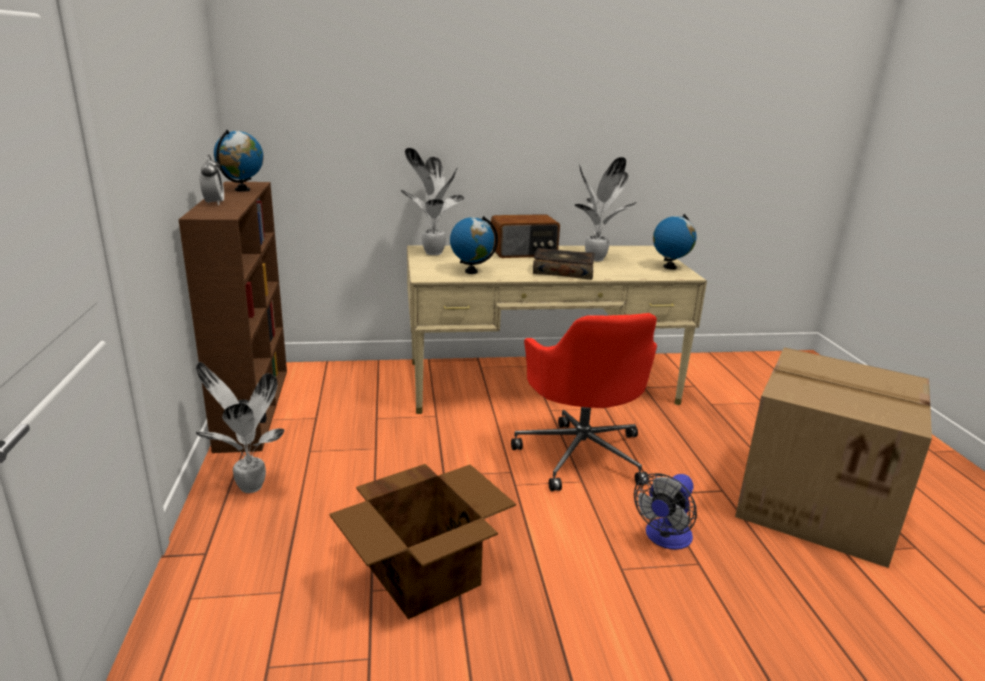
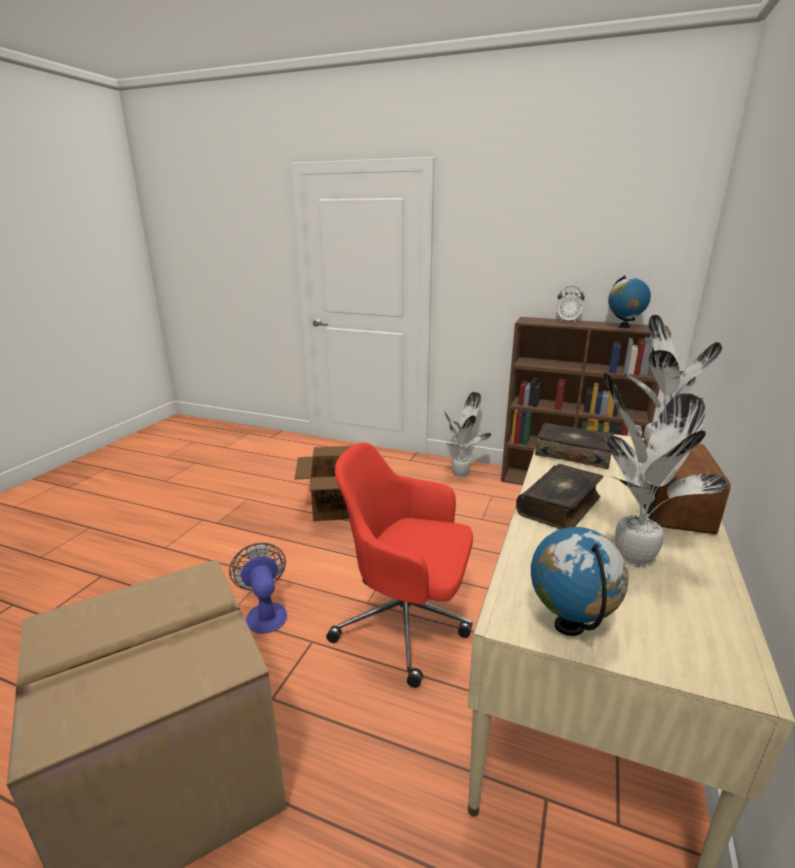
camera: 120 degrees right, 0 degrees up
globe [450,216,498,274] -> book [535,423,614,469]

